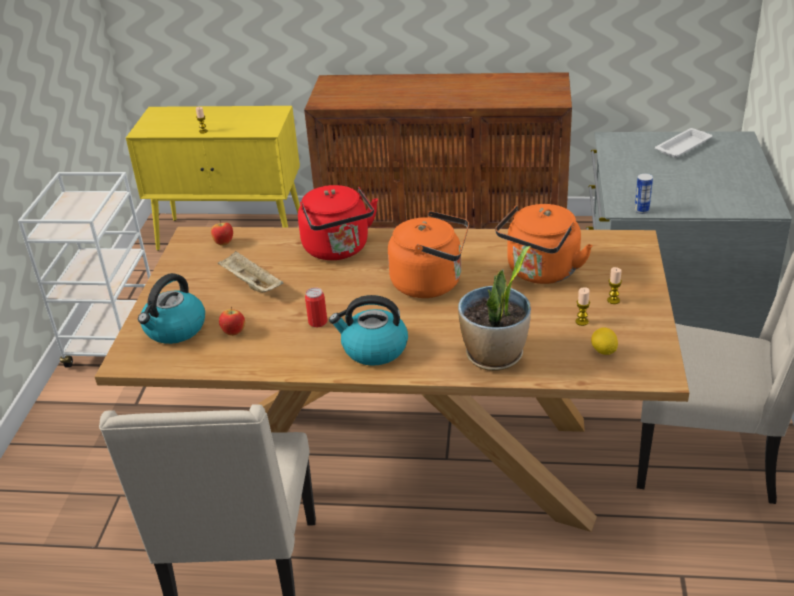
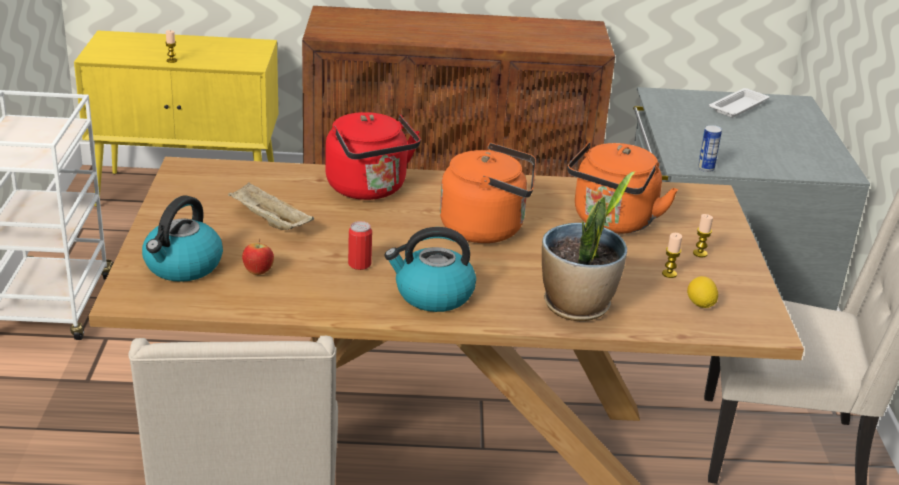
camera: 10 degrees left, 5 degrees down
apple [211,219,233,246] -> none

